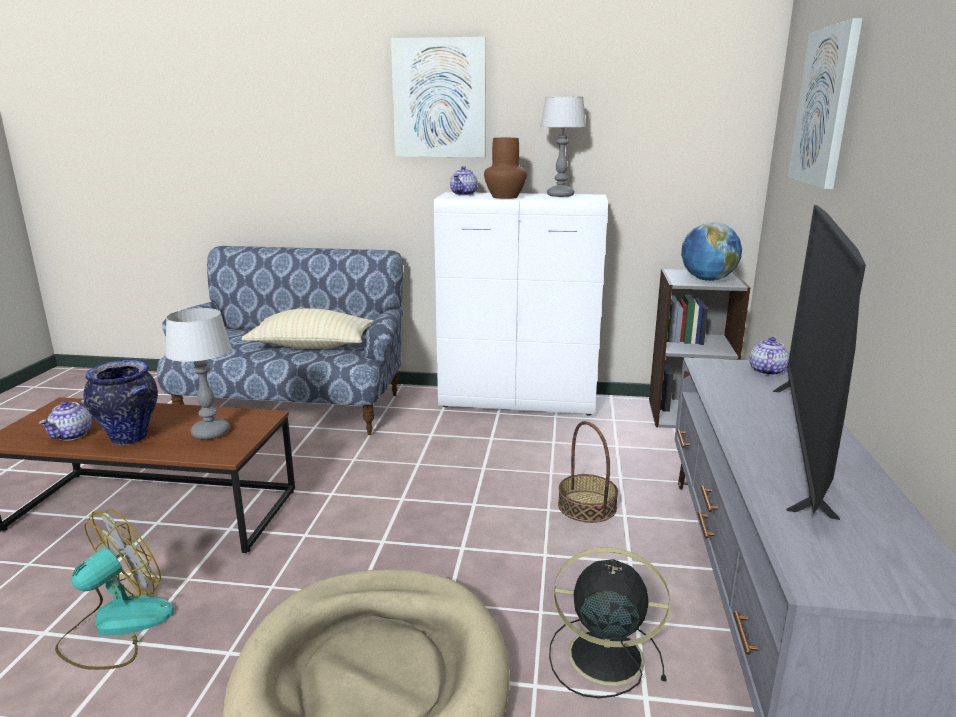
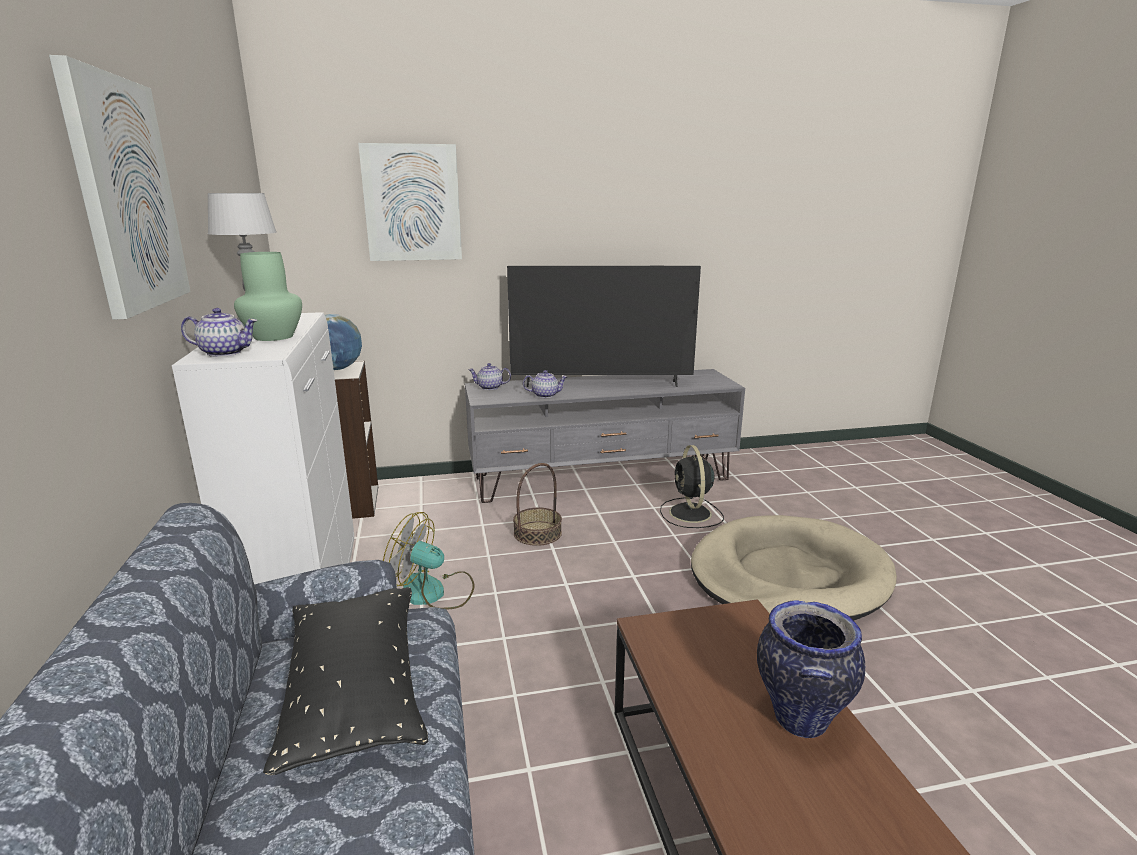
camera: 110 degrees left, 0 degrees up
teapot [39,398,93,441] -> teapot moved to [523,370,567,398]
fan [55,509,174,670] -> fan moved to [383,512,475,610]
table lamp [165,308,232,440] -> none
beige pillow [241,308,374,349] -> black pillow [263,587,428,775]
brown vase [484,138,527,199] -> green vase [234,252,302,341]

